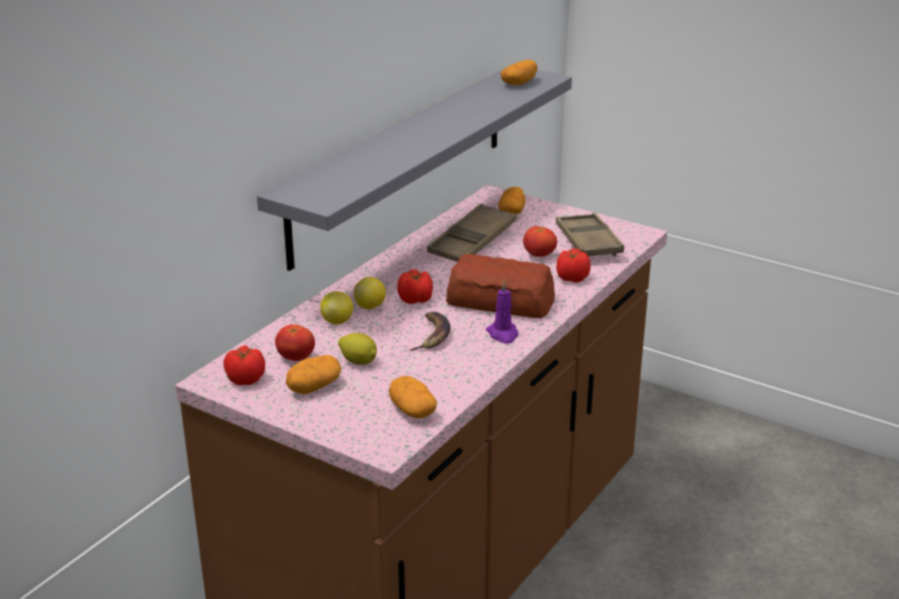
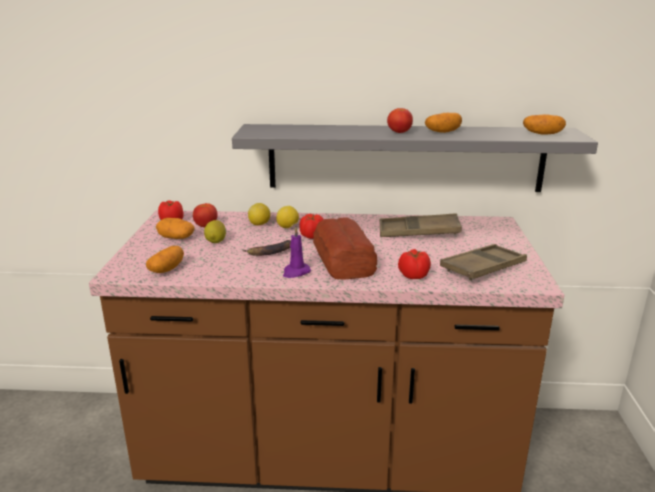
camera: 60 degrees right, 5 degrees down
potato [498,187,525,214] -> potato moved to [425,113,462,133]
tomato [523,226,557,257] -> tomato moved to [387,108,413,133]

